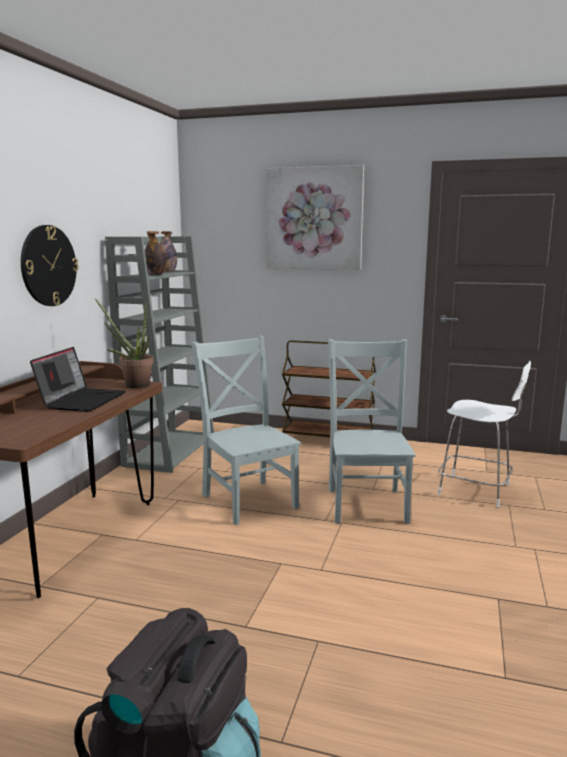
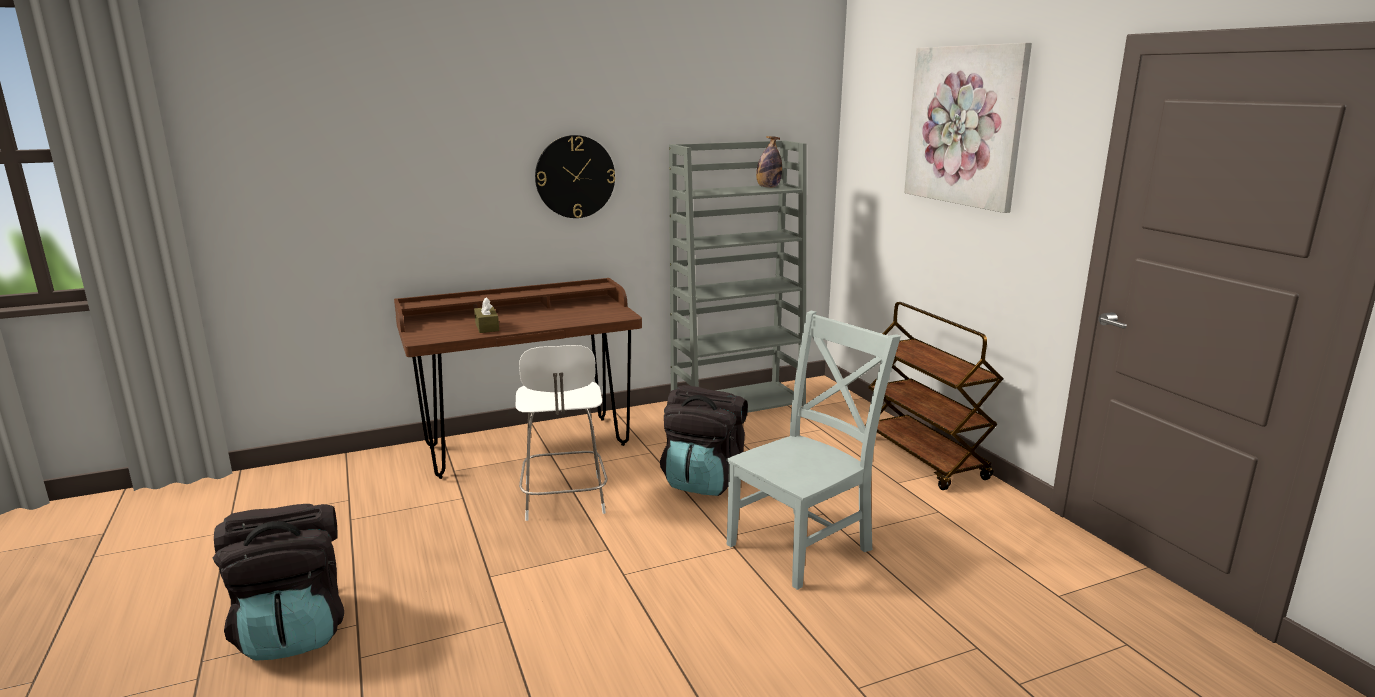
camera: 50 degrees right, 5 degrees up
laptop [30,347,126,412] -> none
potted plant [95,298,154,389] -> none
bottle [145,231,166,275] -> none
grey chair [191,336,301,525] -> black backpack [660,385,748,496]
white stool [438,361,531,507] -> white stool moved to [515,345,607,521]
none -> brown tissue box [474,297,499,333]

